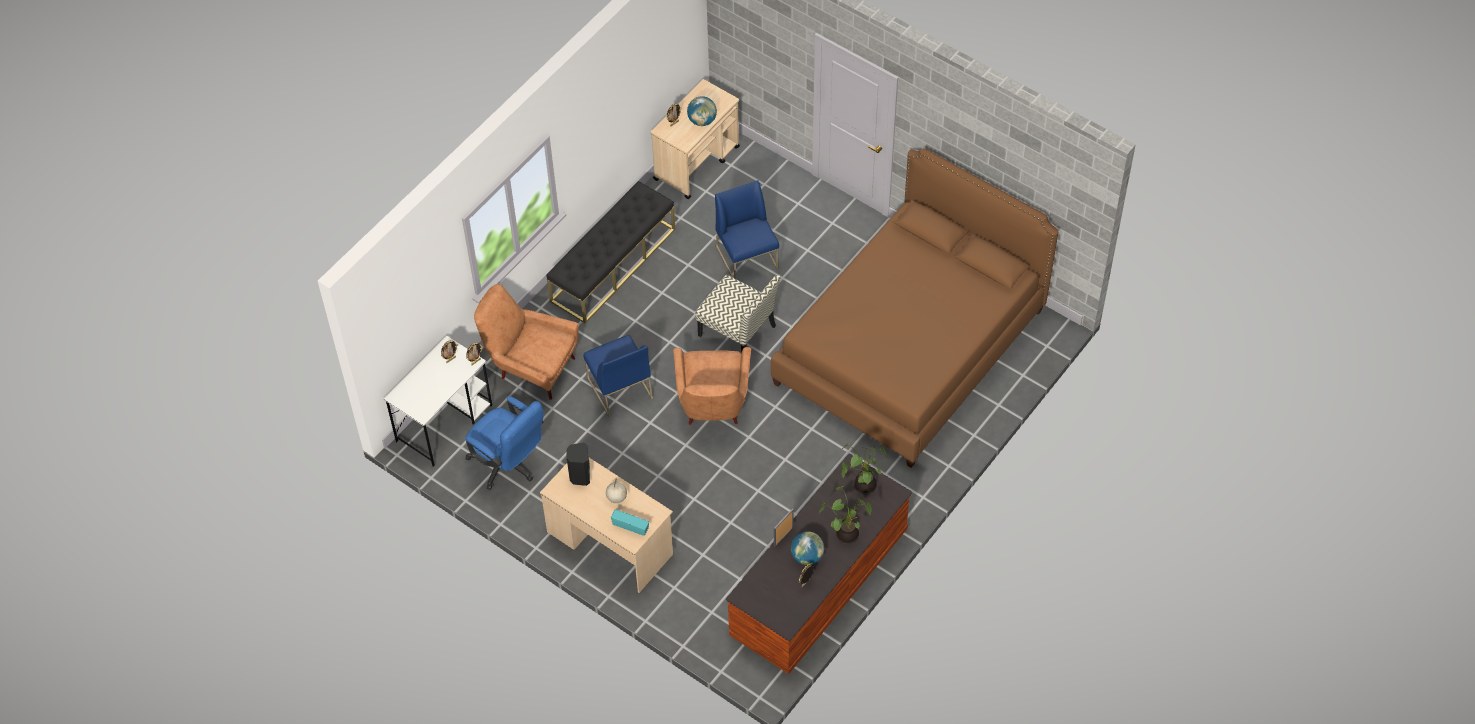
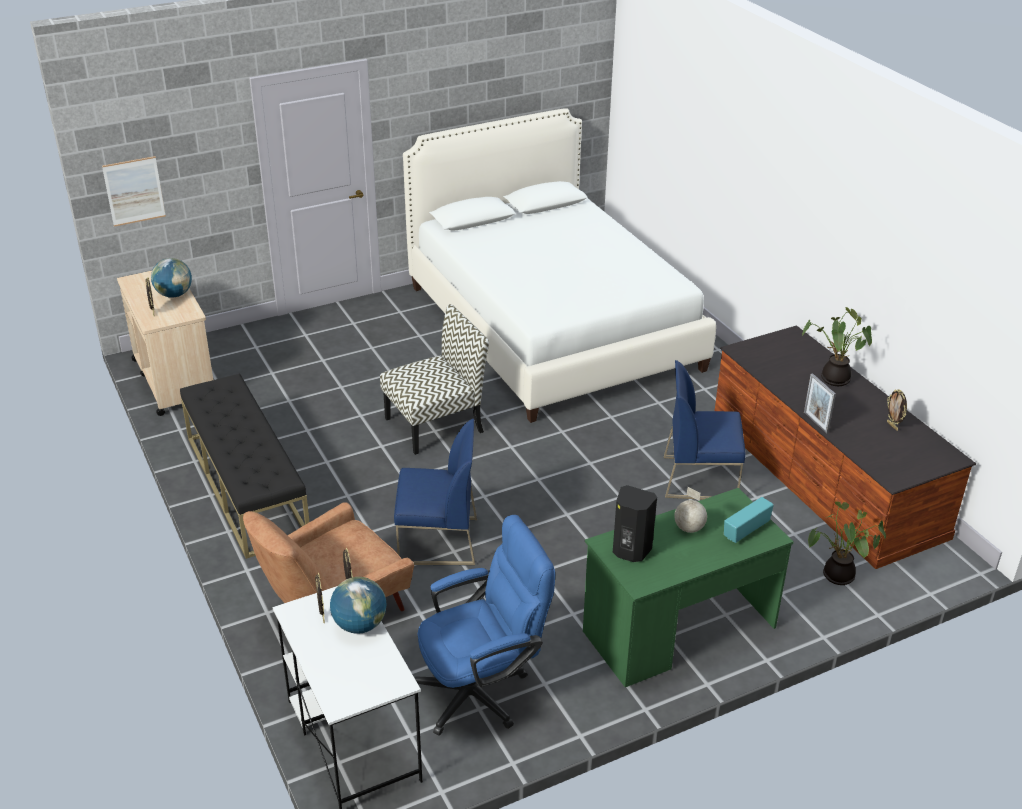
camera: 65 degrees left, 20 degrees down
beige desk [540,458,673,593] -> green desk [583,488,794,687]
brown armchair [673,347,751,425] -> none
blue chair [715,180,779,279] -> blue chair moved to [663,360,746,500]
brown bed [771,148,1058,468] -> white bed [403,108,716,423]
globe [791,531,825,565] -> globe moved to [330,577,387,634]
potted plant [842,442,887,495] -> potted plant moved to [808,502,886,585]
none -> picture [102,156,166,227]

